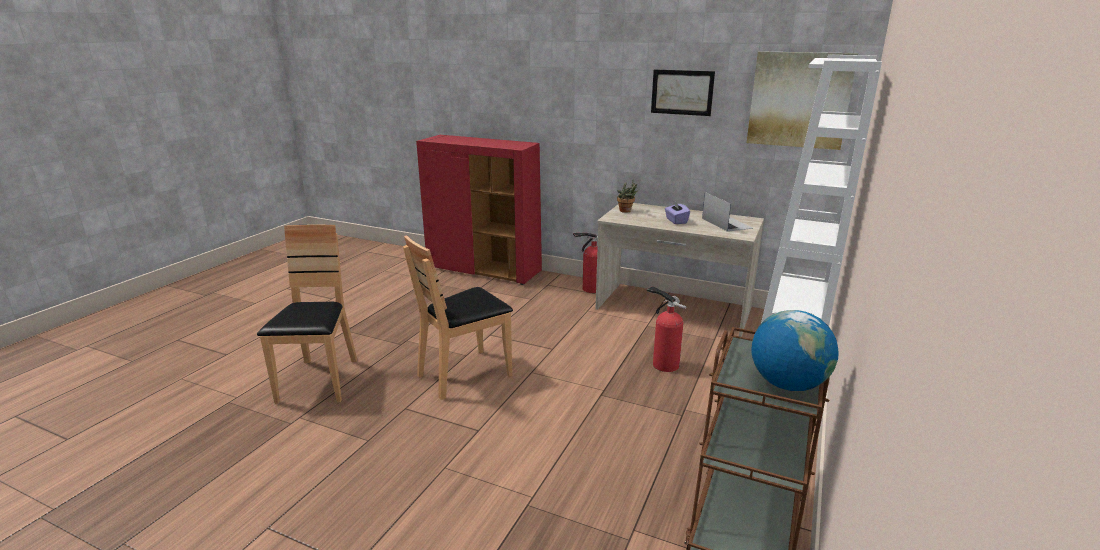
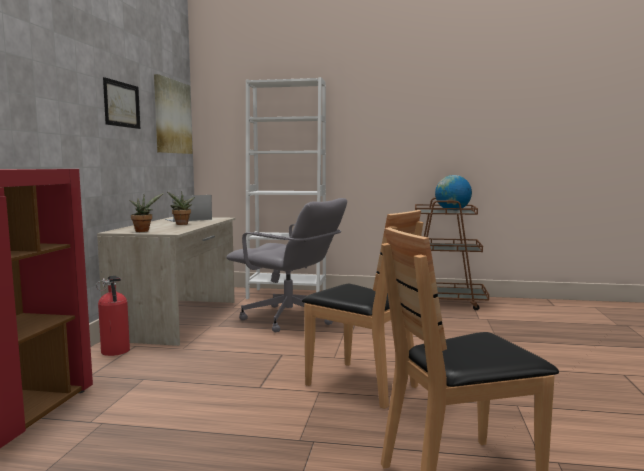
camera: 105 degrees left, 15 degrees down
fire extinguisher [647,286,687,372] -> grey office chair [226,198,347,332]
purple tissue box [665,201,690,224] -> potted plant [167,191,195,225]

